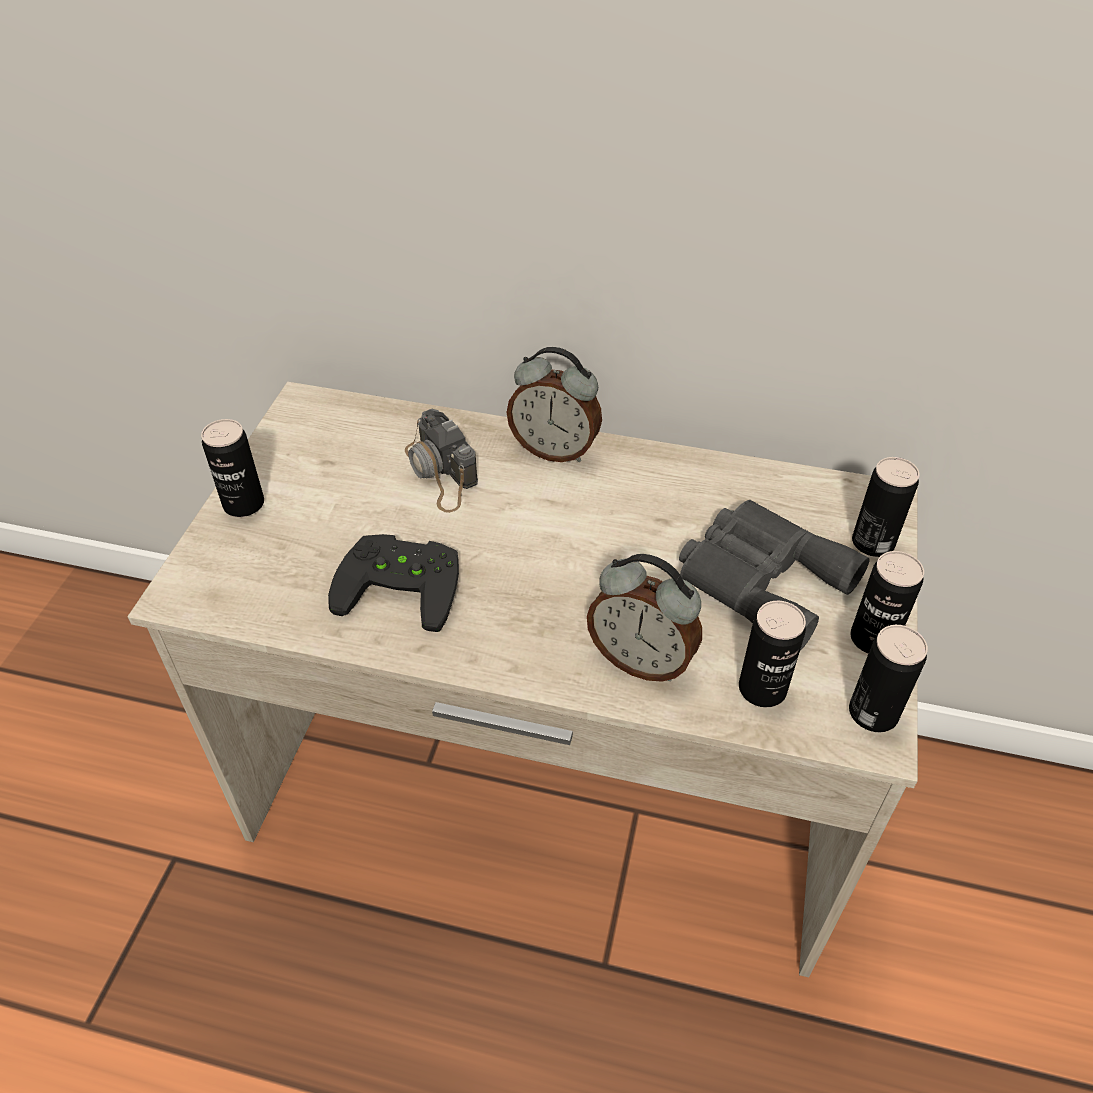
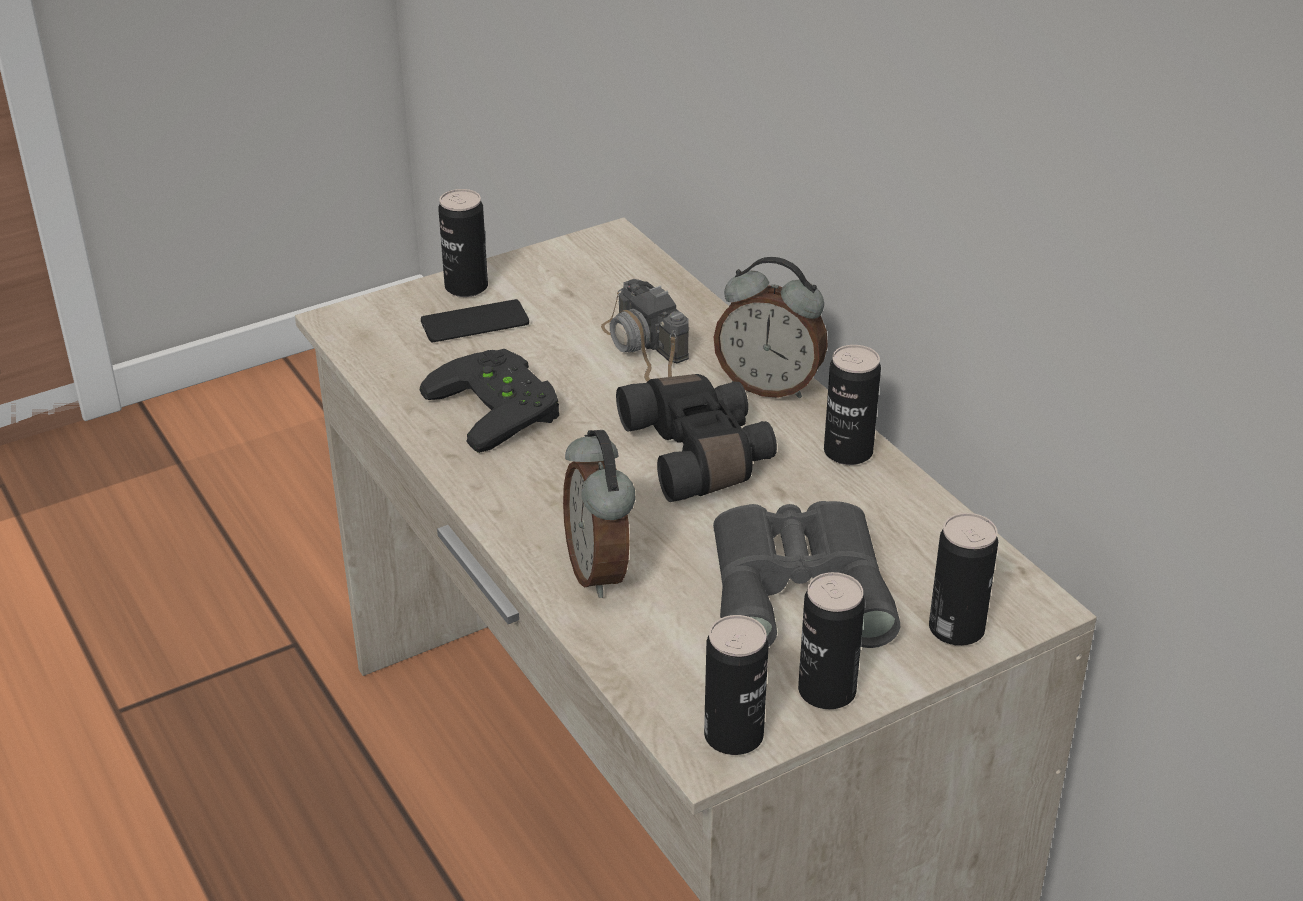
camera: 45 degrees right, 10 degrees down
camera [405,409,478,513] -> camera turned 45 degrees counterclockwise [601,279,689,382]
alarm clock [507,347,602,462] -> alarm clock turned 45 degrees counterclockwise [714,257,828,398]
can [739,601,806,707] -> can moved to [824,345,881,465]
none -> phone [421,299,529,342]
none -> black binoculars [616,374,777,502]

